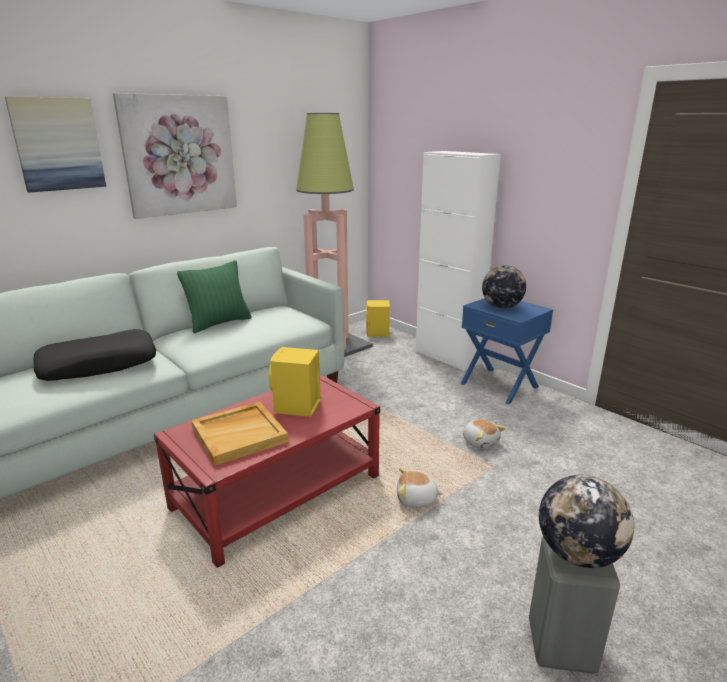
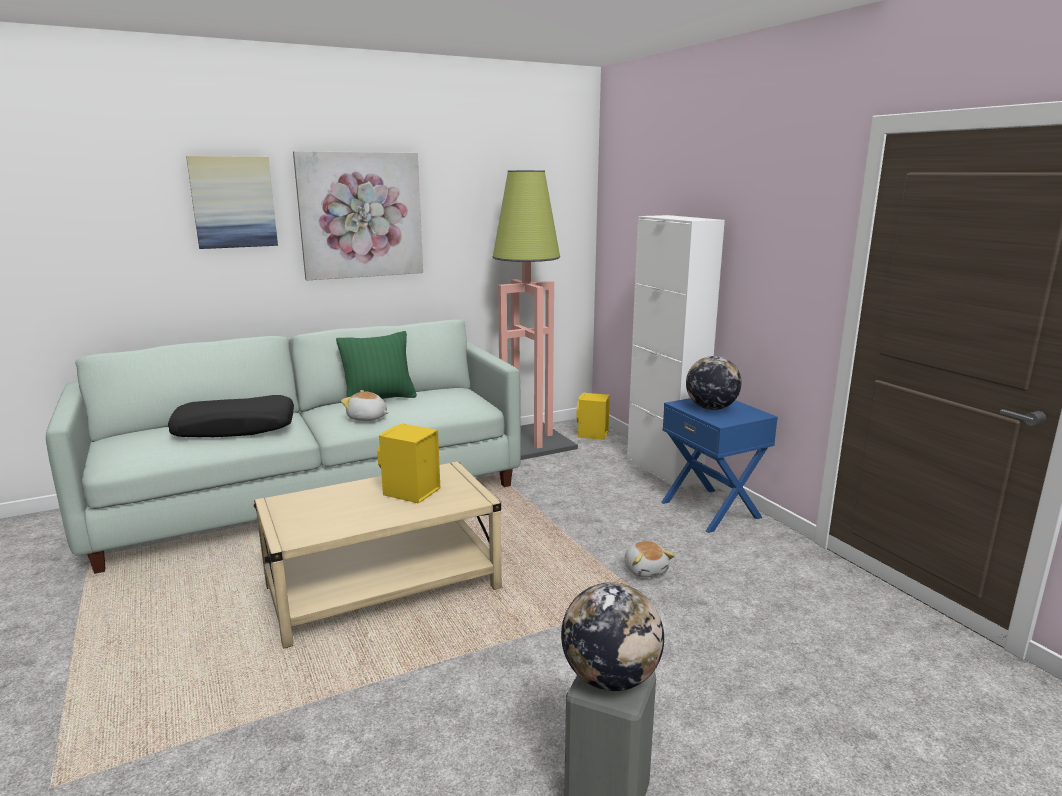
camera: 15 degrees right, 5 degrees down
red coffee table [154,374,380,568] -> beige coffee table [254,461,502,648]
beige tray [191,402,288,466] -> none
plush toy [397,467,444,508] -> plush toy moved to [341,390,389,421]

